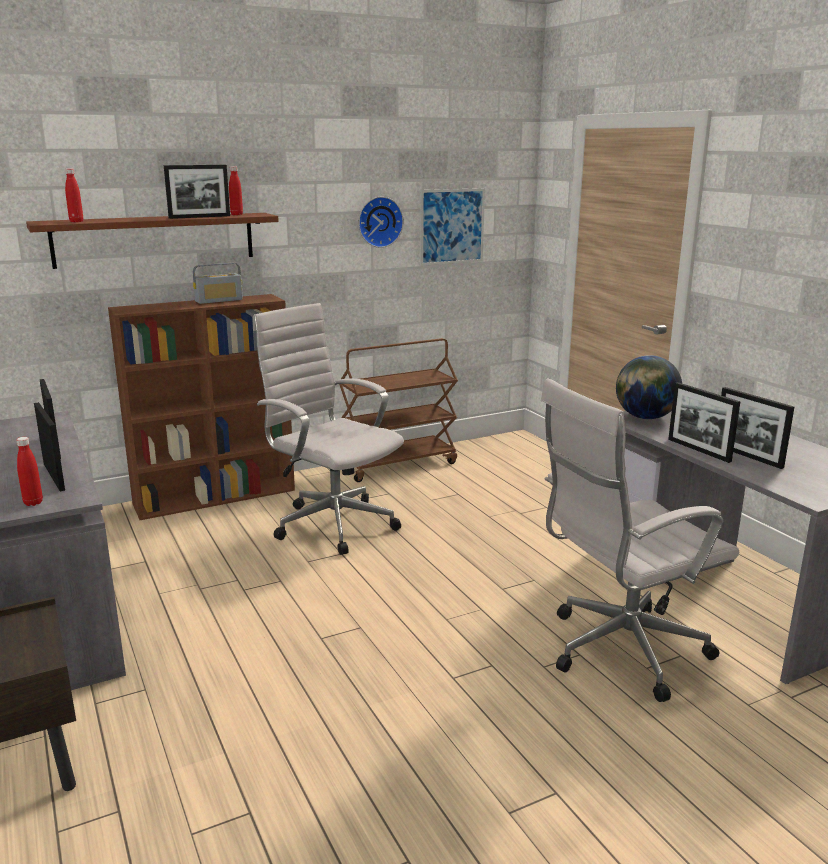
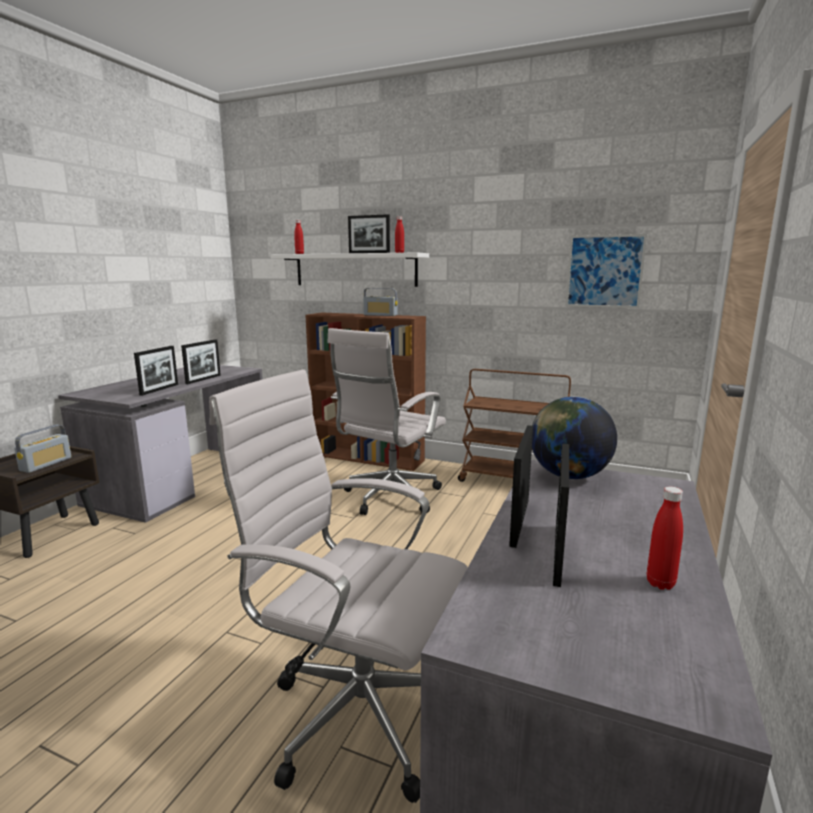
camera: 50 degrees right, 5 degrees down
red bottle [16,437,43,506] -> red bottle moved to [647,487,683,590]
brown shelf [26,213,279,269] -> white shelf [271,252,429,287]
white office chair [253,303,404,555] -> white office chair turned 150 degrees counterclockwise [327,328,446,515]
wall clock [358,197,404,248] -> none
none -> radio [14,425,71,473]

